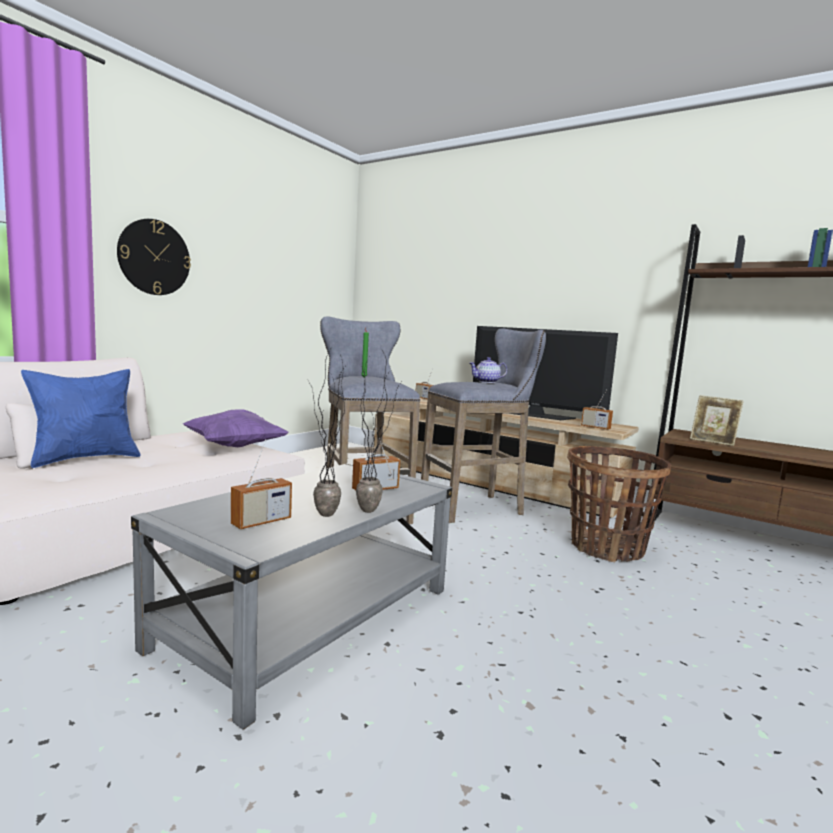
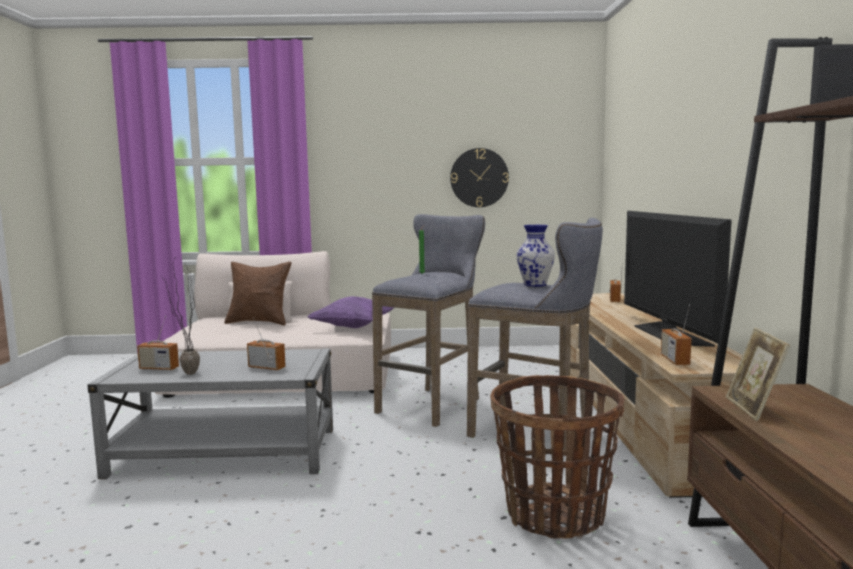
camera: 55 degrees right, 0 degrees up
blue pillow [21,369,141,468] -> brown pillow [224,262,291,326]
wall clock [117,219,191,295] -> wall clock moved to [450,148,509,207]
potted plant [356,347,400,513] -> none
teapot [469,357,507,383] -> vase [516,225,555,287]

